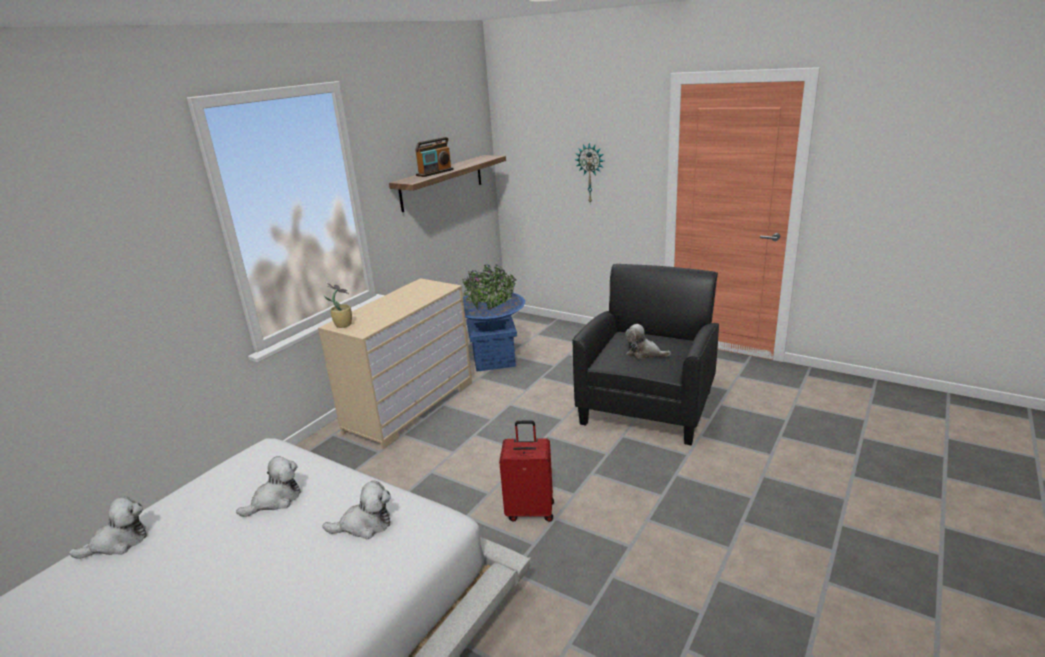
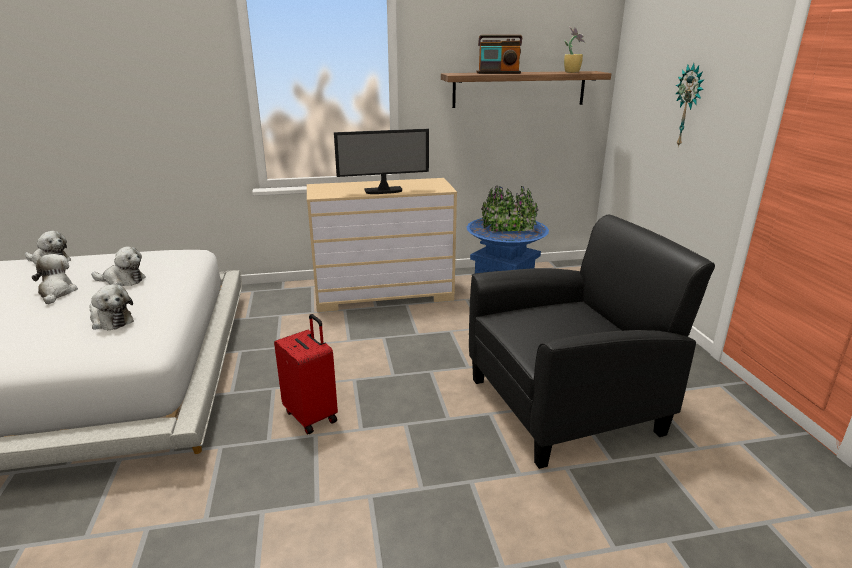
camera: 45 degrees right, 0 degrees up
potted plant [324,282,352,328] -> potted plant moved to [564,27,585,73]
plush toy [625,324,671,359] -> plush toy moved to [31,254,78,304]
none -> monitor [334,129,429,194]

